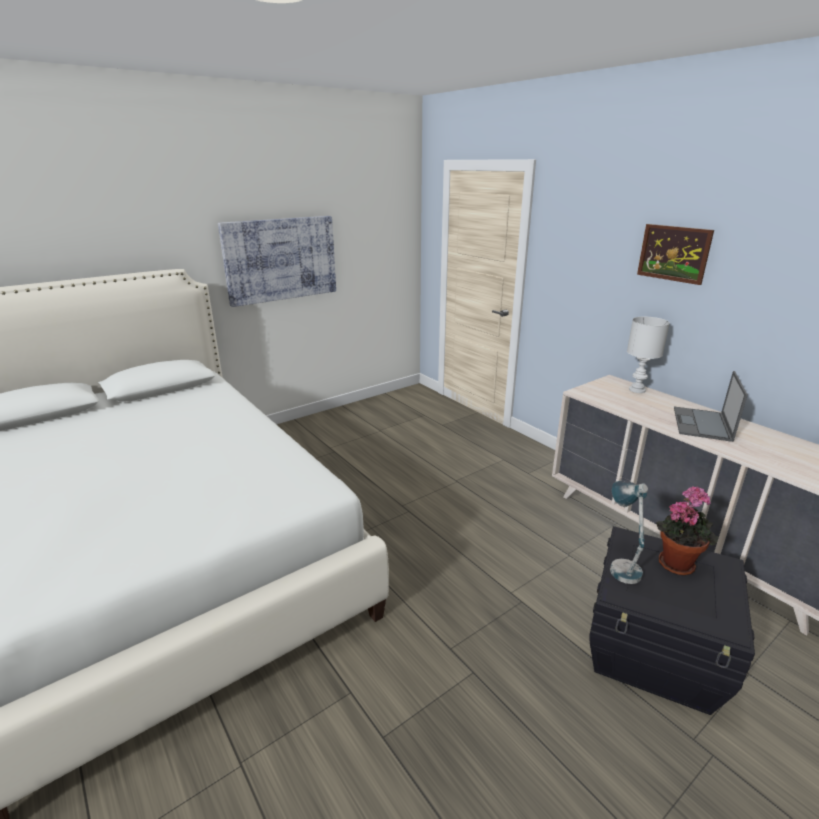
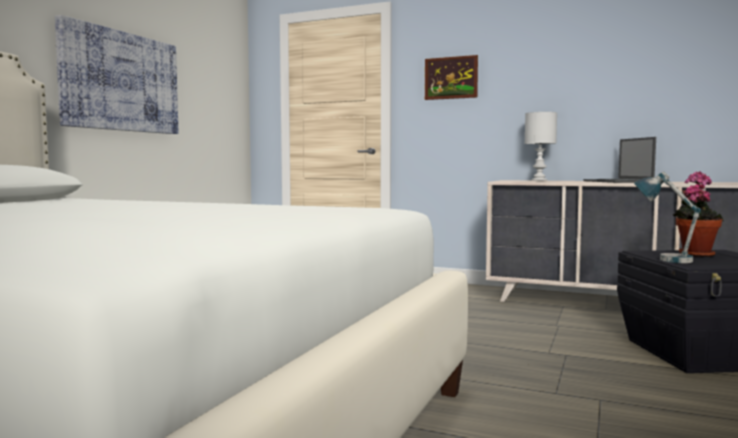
camera: 30 degrees left, 20 degrees down
picture [637,224,714,285] -> picture moved to [425,55,478,100]

